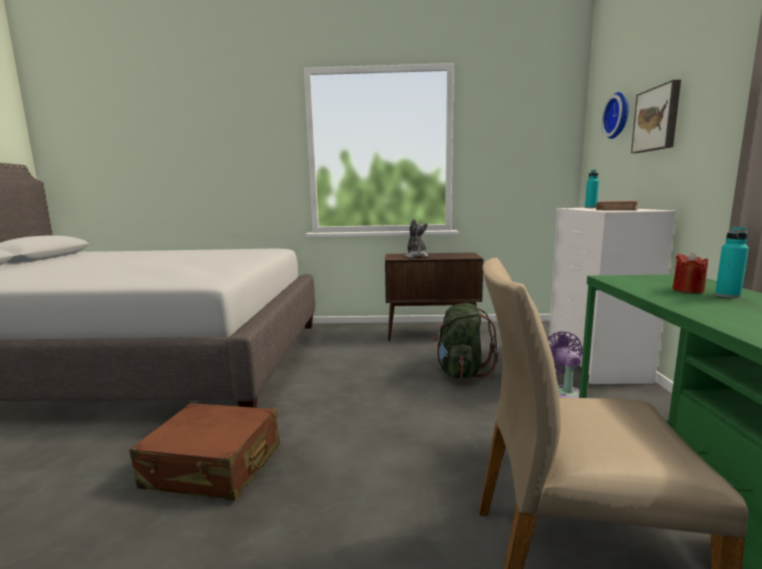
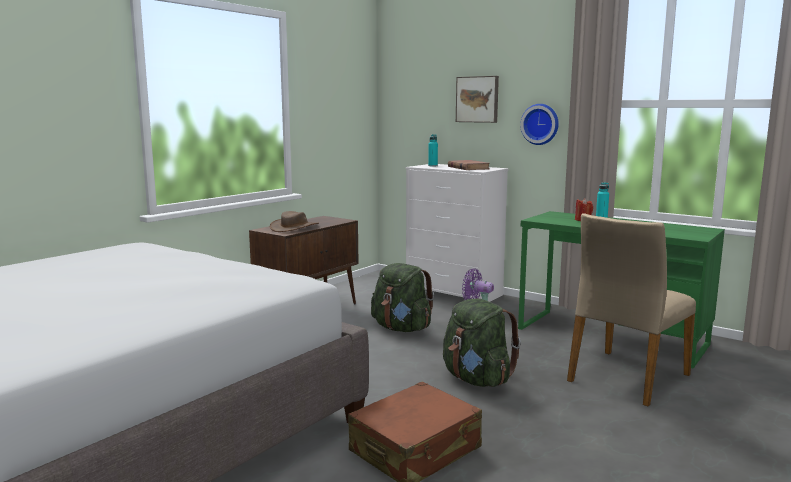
camera: 55 degrees left, 0 degrees up
plush toy [405,218,428,258] -> brown hat [270,211,319,232]
wall clock [601,92,629,139] -> wall clock moved to [520,104,559,145]
none -> green backpack [443,298,521,387]

